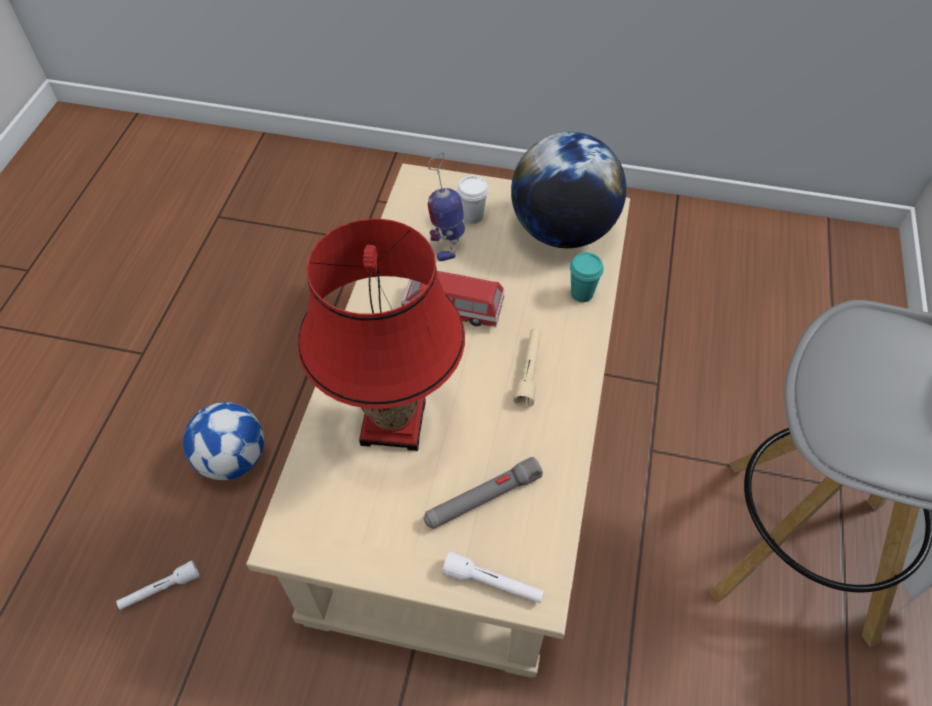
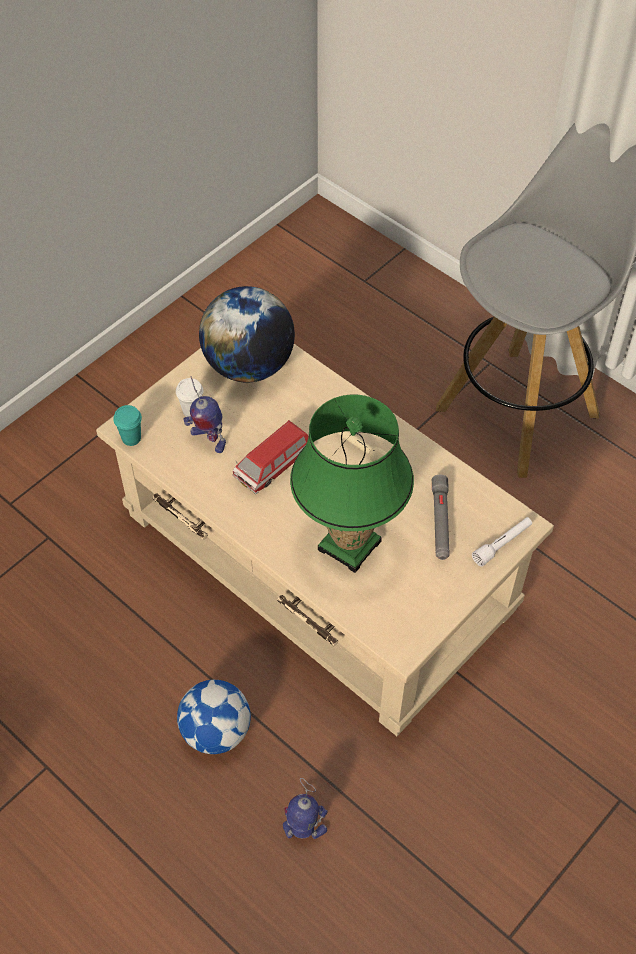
camera: 60 degrees left, 0 degrees up
white flashlight [116,560,200,610] -> toy robot [283,778,328,839]
red table lamp [297,219,465,451] -> green table lamp [290,395,414,573]
turquoise cup [570,252,604,302] -> turquoise cup moved to [113,405,142,446]

